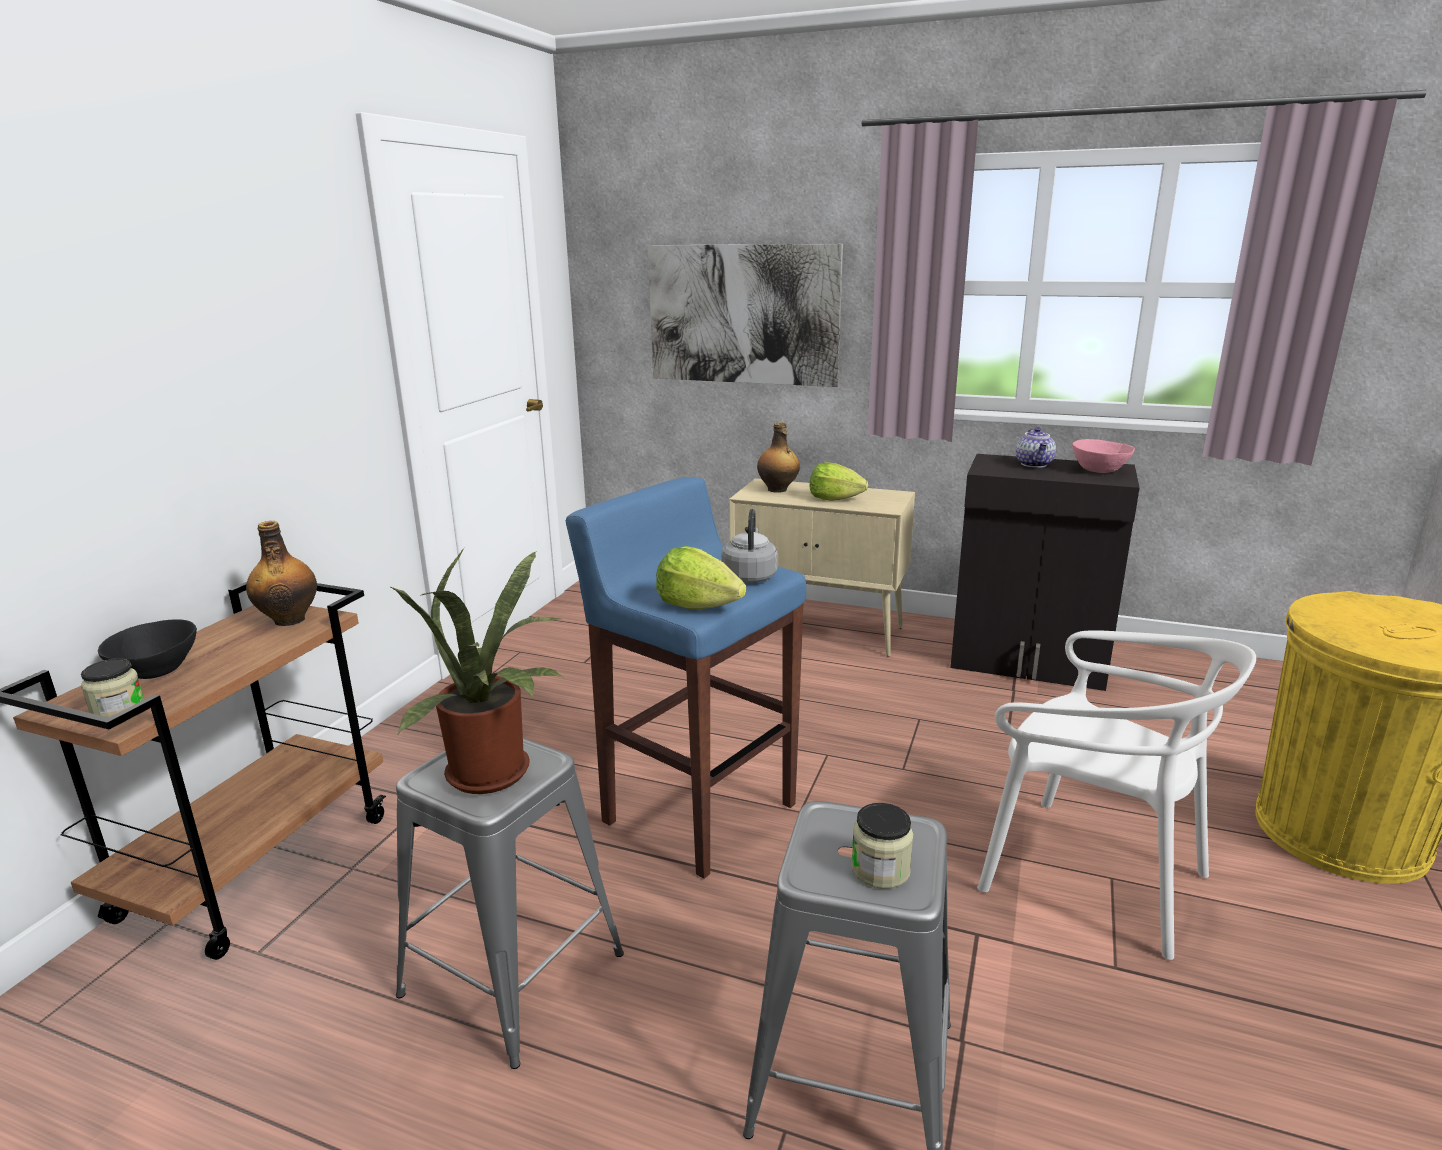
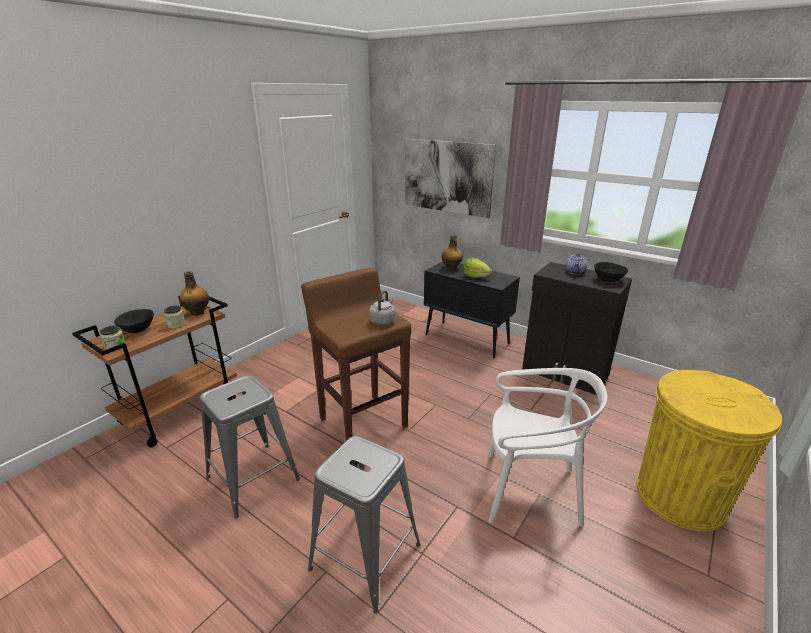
camera: 15 degrees right, 5 degrees up
potted plant [391,548,564,794] -> none
blue stool [566,477,806,879] -> brown stool [301,268,411,440]
lettuce [656,546,746,609] -> none
beige cabinet [729,478,915,657] -> black cabinet [424,261,520,358]
jar [851,803,914,889] -> jar moved to [164,305,185,329]
white chair [977,630,1256,960] -> white chair turned 45 degrees counterclockwise [488,368,607,527]
pink bowl [1072,439,1135,473] -> black bowl [594,262,628,282]

